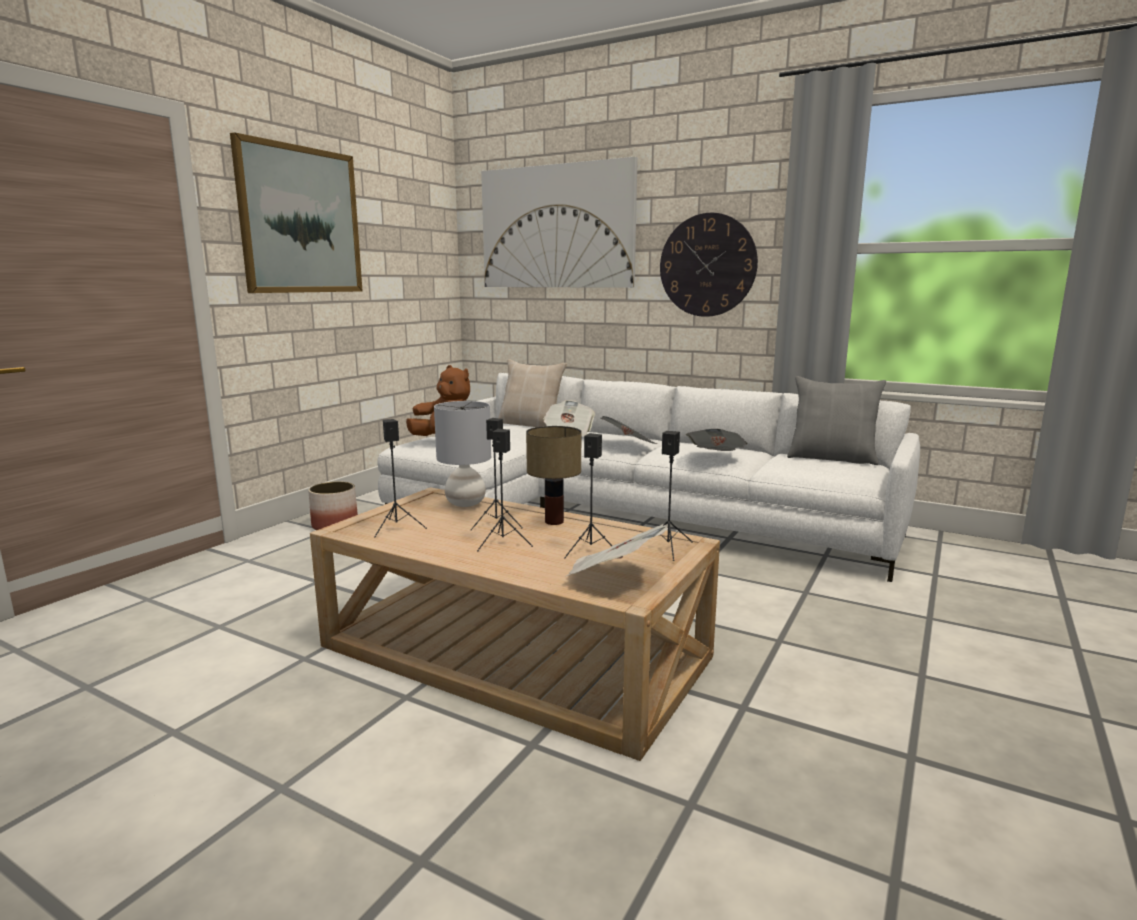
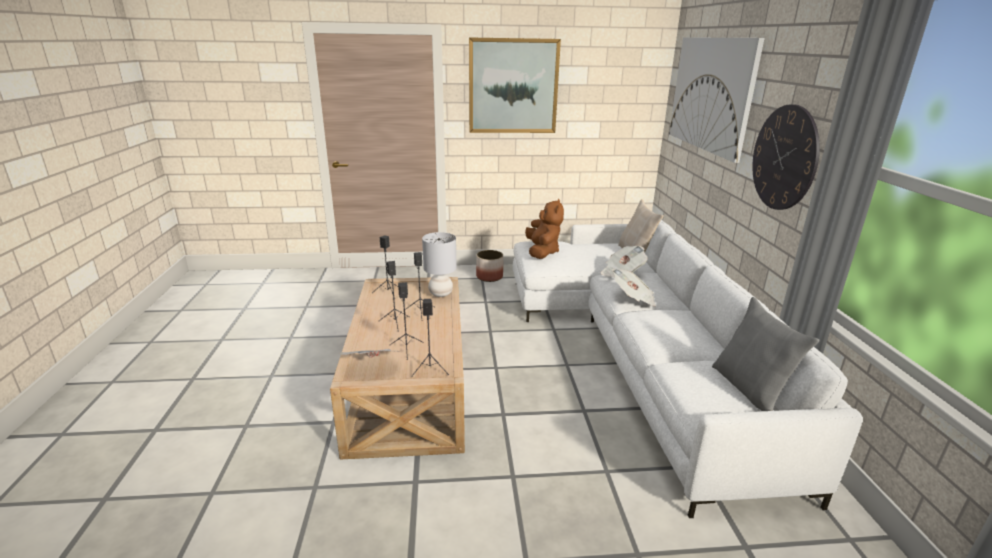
camera: 55 degrees right, 10 degrees up
table lamp [526,426,581,525] -> none
newspaper [686,429,748,451] -> none

